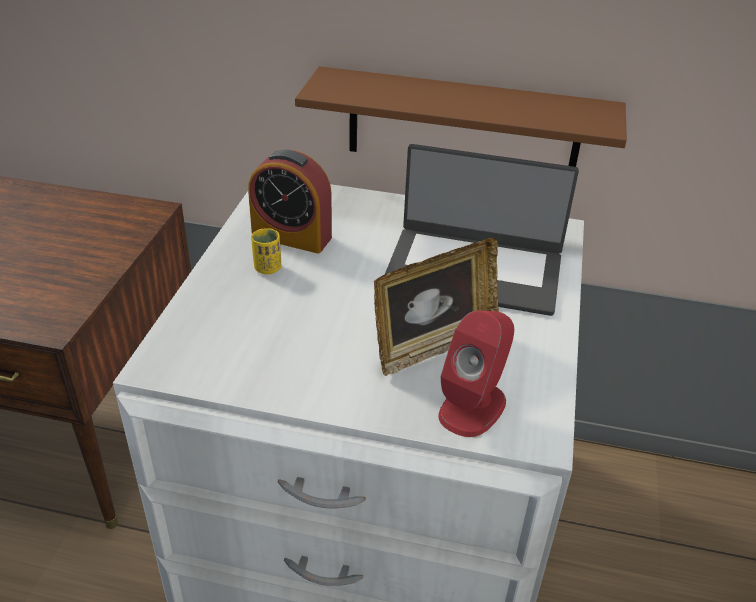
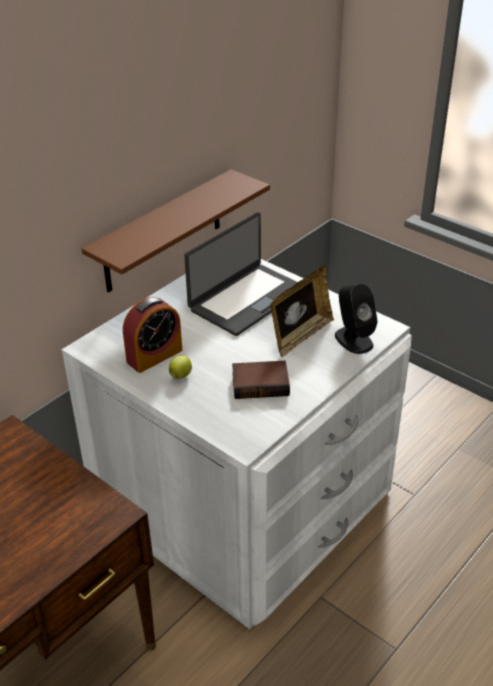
camera: 60 degrees left, 0 degrees up
yellow cup [251,228,281,274] -> apple [169,356,192,379]
picture frame [374,238,499,376] -> picture frame turned 45 degrees clockwise [270,266,334,357]
red speaker [438,311,514,437] -> black speaker [335,284,378,354]
none -> book [232,361,290,399]

